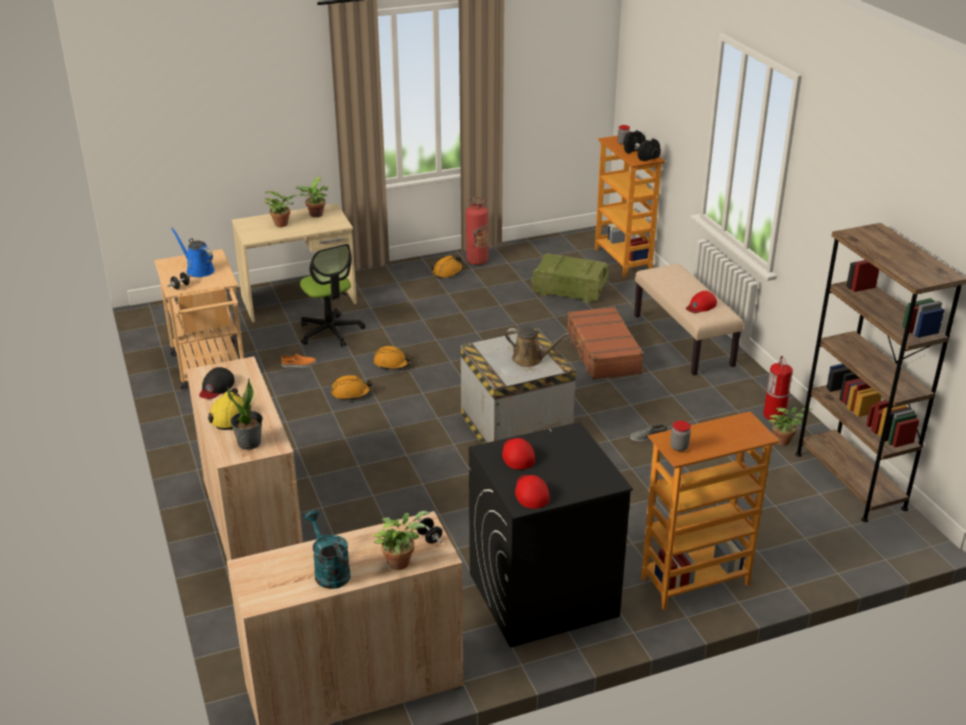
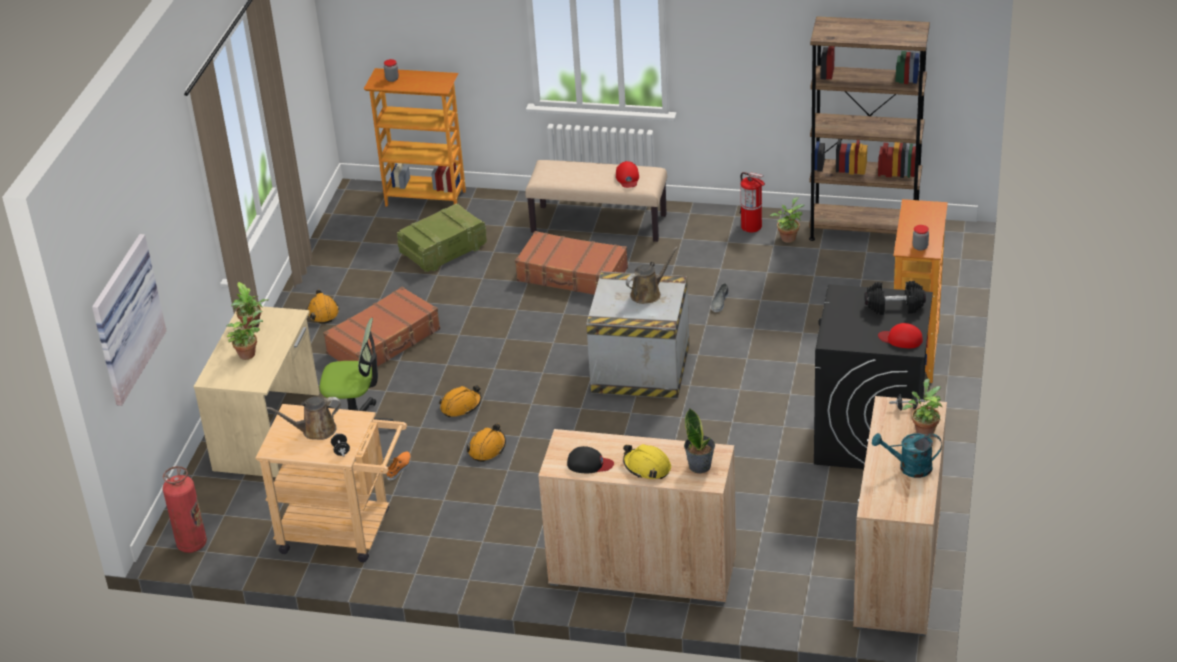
camera: 55 degrees left, 5 degrees up
blue watering can [171,228,214,277] -> brown watering can [266,397,341,440]
black cap [199,367,235,399] -> black cap turned 45 degrees counterclockwise [567,446,614,473]
fire extinguisher [466,197,488,265] -> fire extinguisher moved to [163,466,207,553]
red cap [502,438,535,470] -> none
black dumbbell [623,130,661,161] -> black dumbbell moved to [864,281,926,315]
none -> picture [92,234,167,406]
none -> brown suitcase [323,287,440,367]

